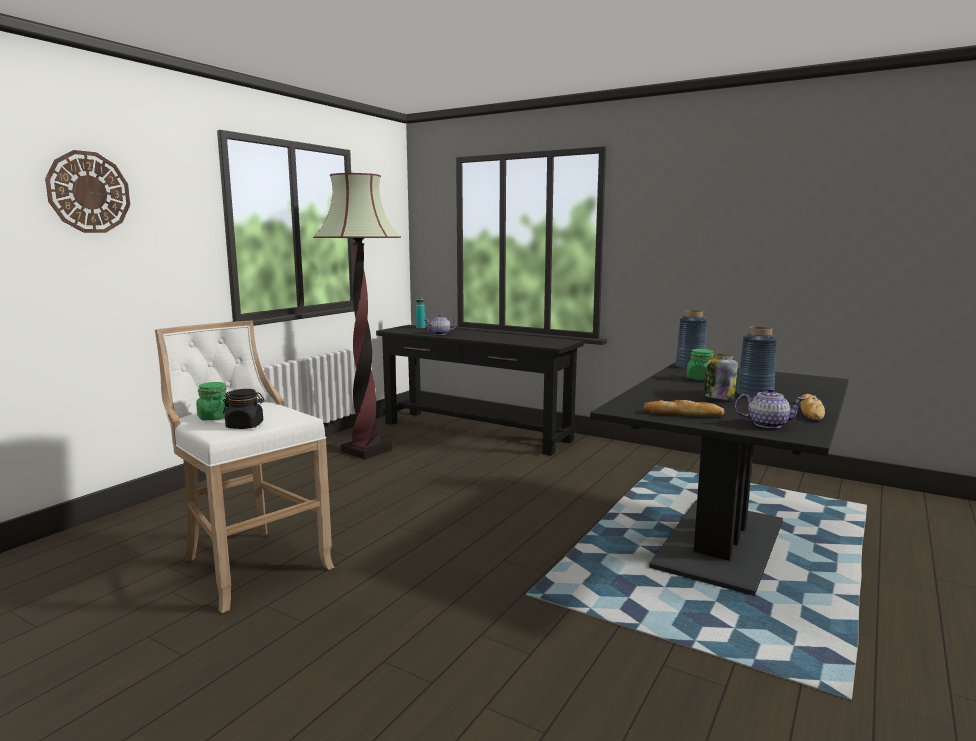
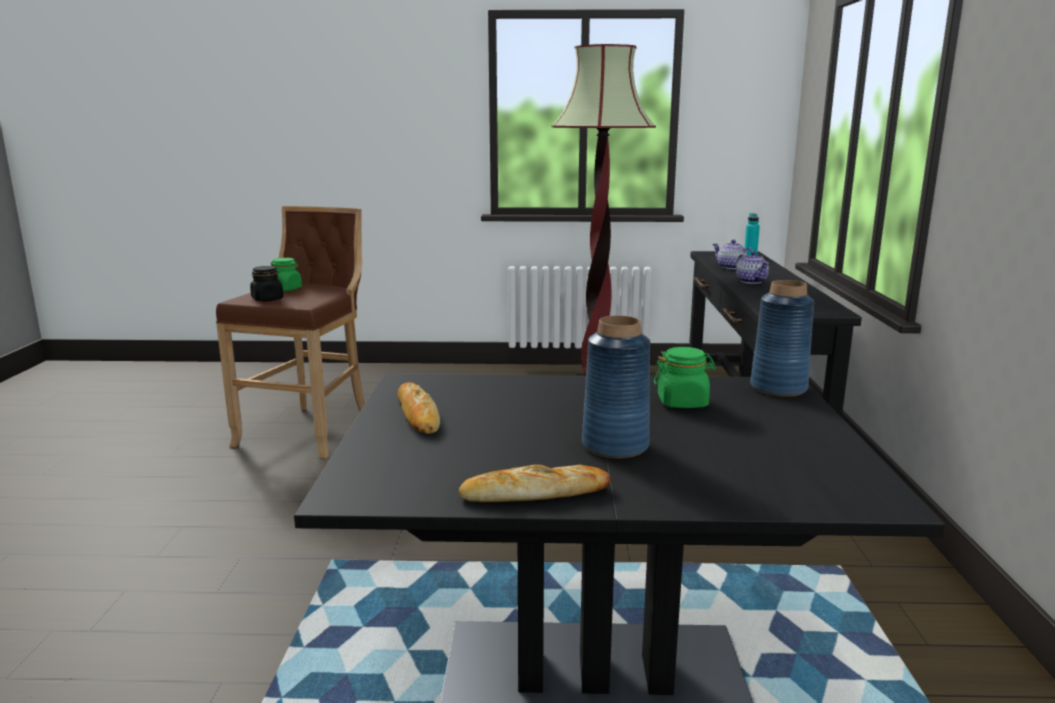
camera: 60 degrees right, 5 degrees up
wall clock [45,150,130,233] -> none
white stool [155,321,335,613] -> brown stool [216,206,365,459]
jar [704,354,738,400] -> none
teapot [735,388,805,428] -> teapot moved to [736,251,769,284]

